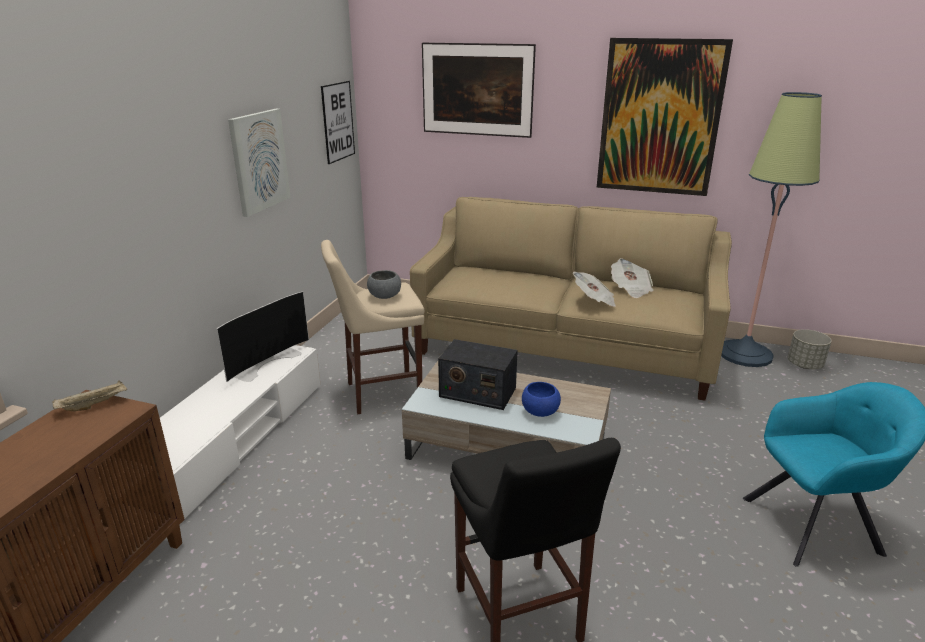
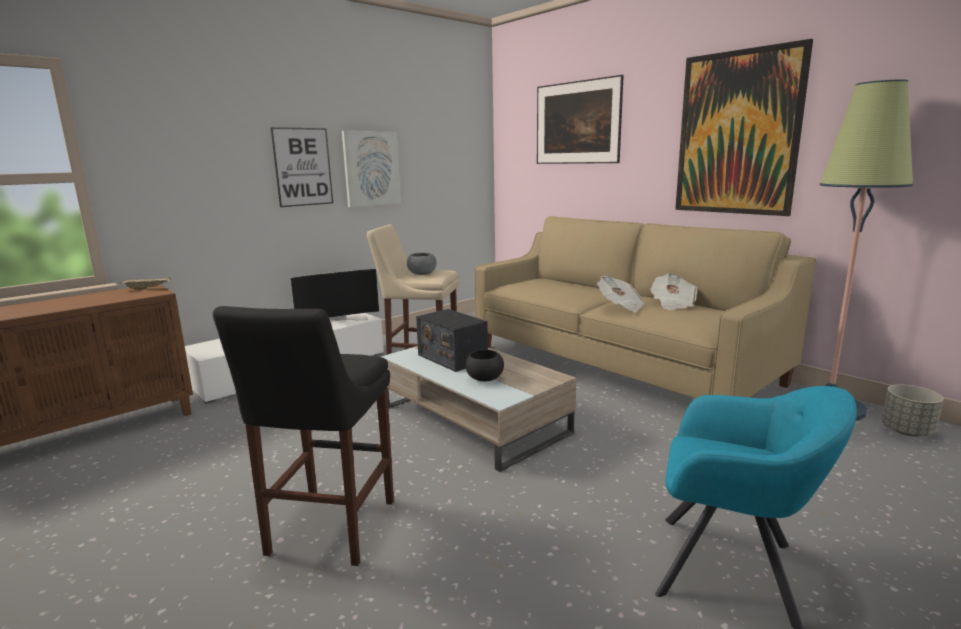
camera: 30 degrees right, 10 degrees down
picture [321,81,355,164] -> picture moved to [271,127,333,207]
blue bowl [522,382,561,417] -> black bowl [465,349,504,381]

